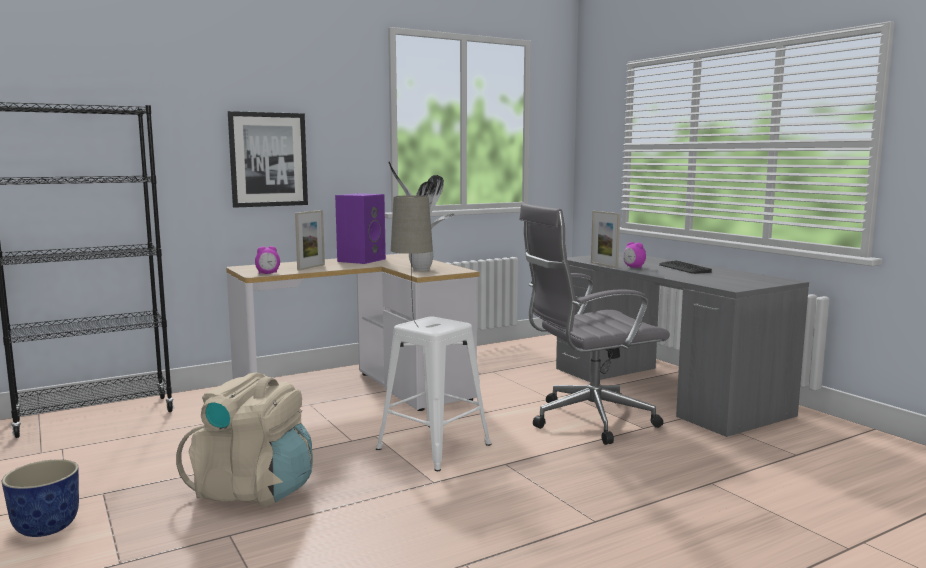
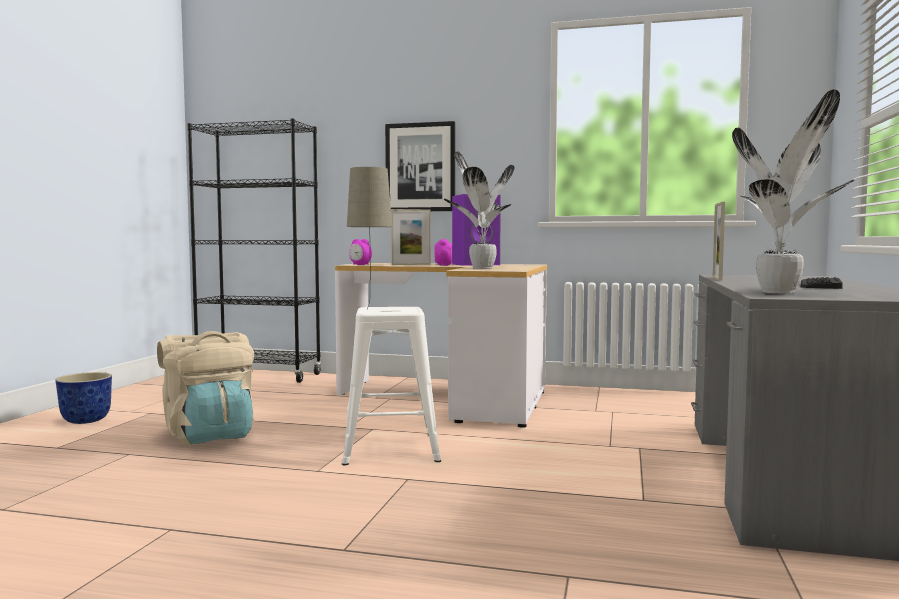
camera: 45 degrees right, 5 degrees down
grey office chair [519,203,670,445] -> none
alarm clock [623,242,646,268] -> alarm clock moved to [434,239,452,266]
none -> potted plant [732,89,855,294]

